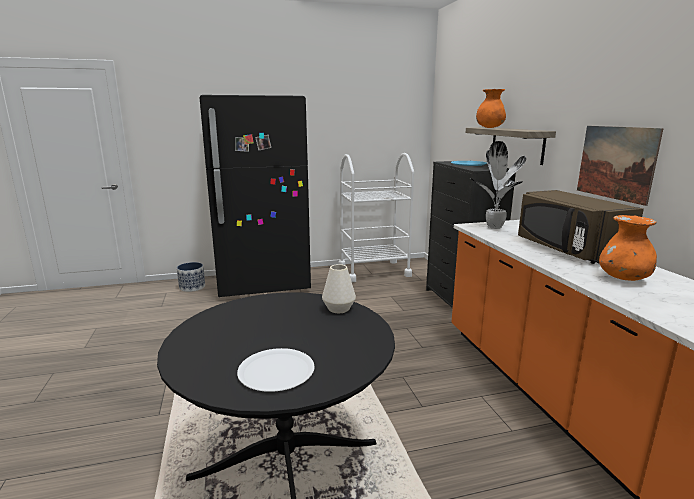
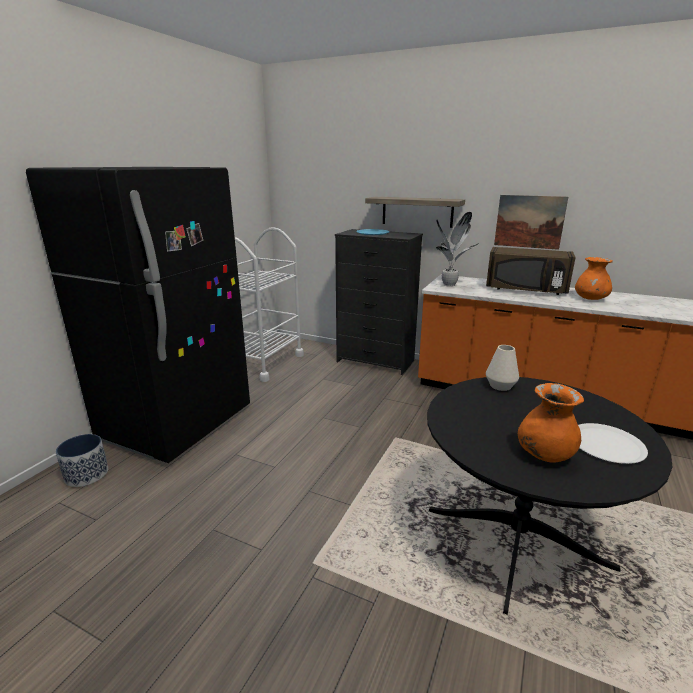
camera: 50 degrees left, 5 degrees up
orange vase [476,89,506,128] -> orange vase moved to [518,383,584,463]

